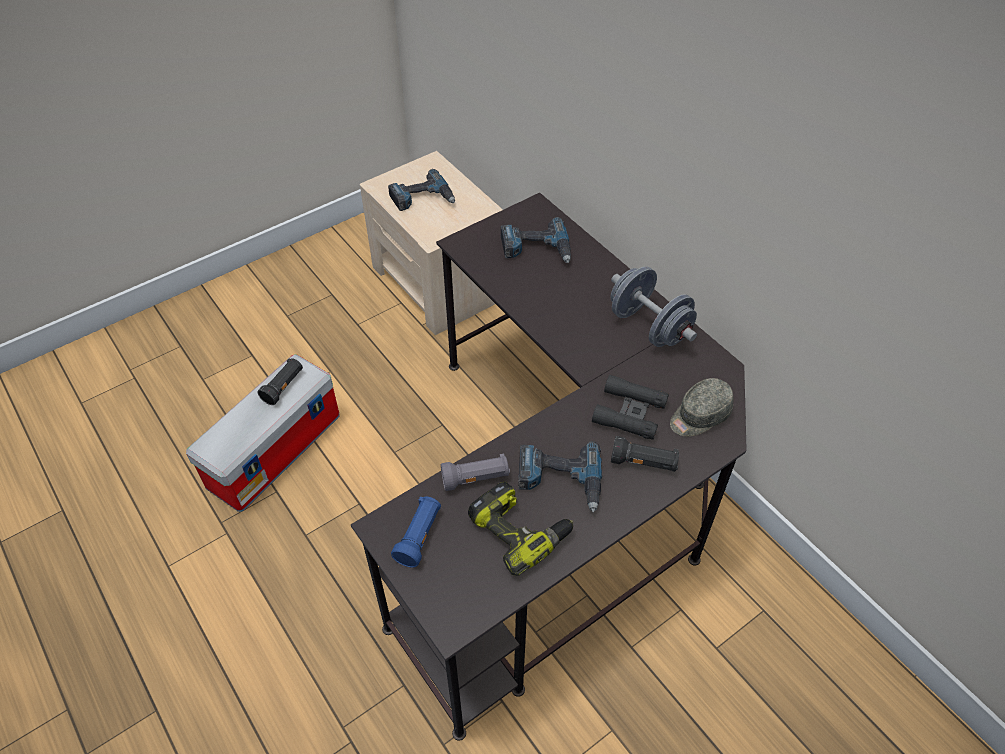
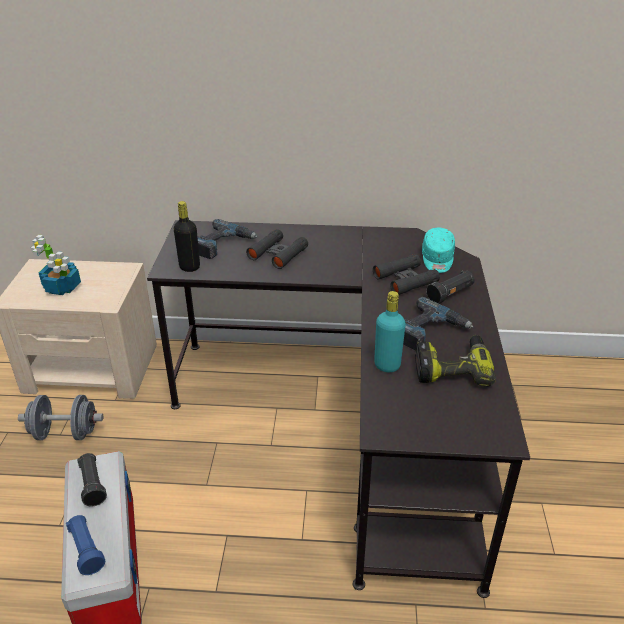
camera: 50 degrees left, 15 degrees down
power drill [388,169,455,211] -> potted plant [31,235,81,295]
blue flashlight [391,496,441,567] -> blue flashlight moved to [66,515,105,575]
grey flashlight [441,454,510,491] -> turquoise bottle [374,291,406,372]
grey dumbbell [610,267,697,347] -> grey dumbbell moved to [18,395,103,440]
grey cap [670,378,734,437] -> turquoise cap [422,228,455,273]
none -> black bottle [174,201,200,272]
none -> black binoculars [246,229,308,269]

